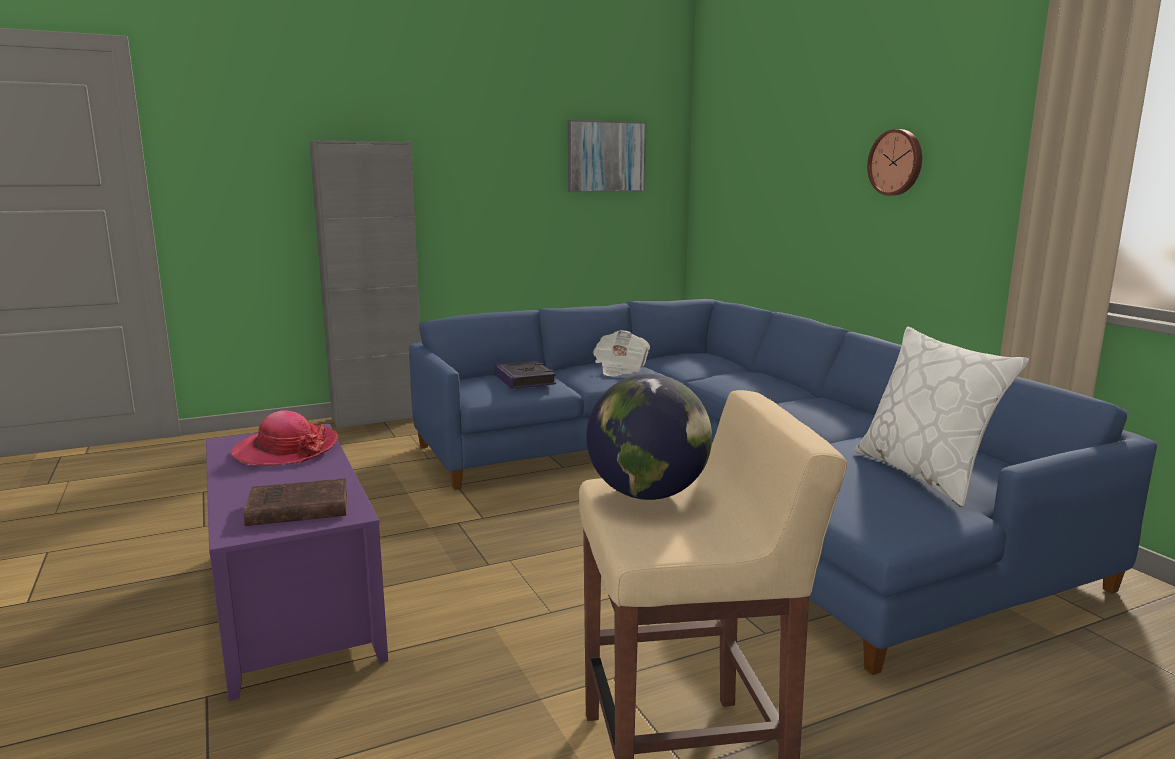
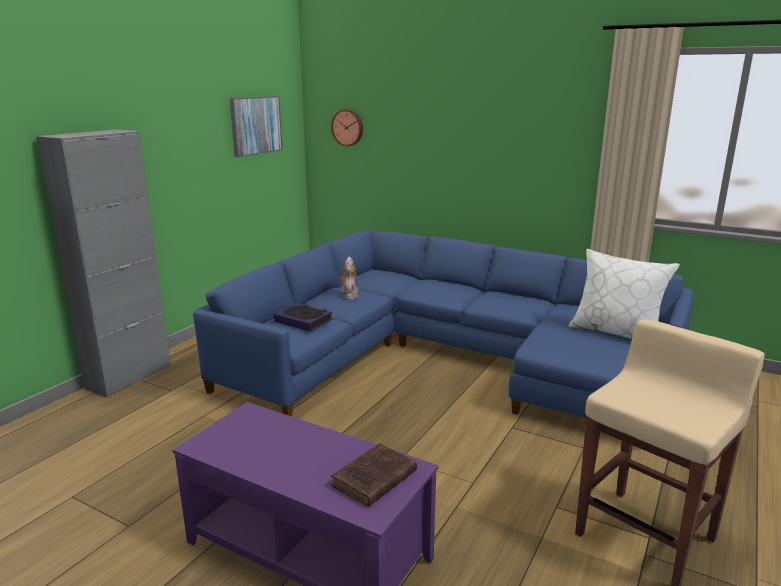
camera: 35 degrees left, 5 degrees up
hat [230,410,338,466] -> none
globe [586,374,712,500] -> none
newspaper [593,330,650,376] -> plush toy [339,257,359,300]
wall clock [867,129,922,196] -> wall clock moved to [331,109,363,146]

